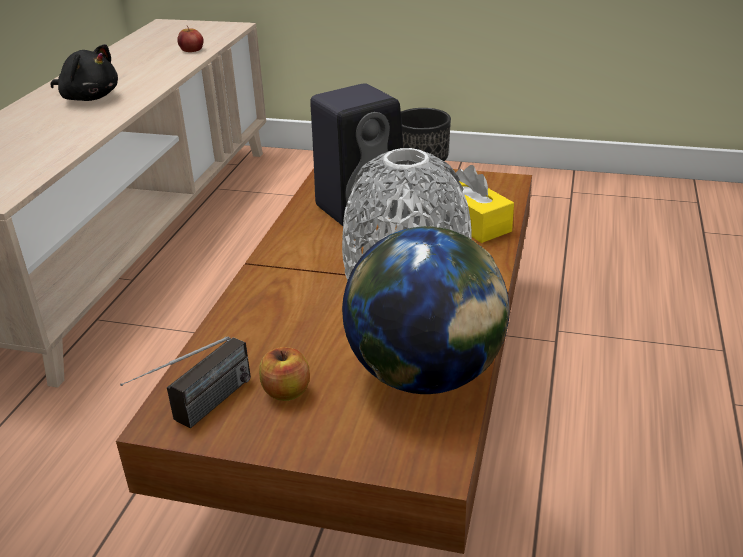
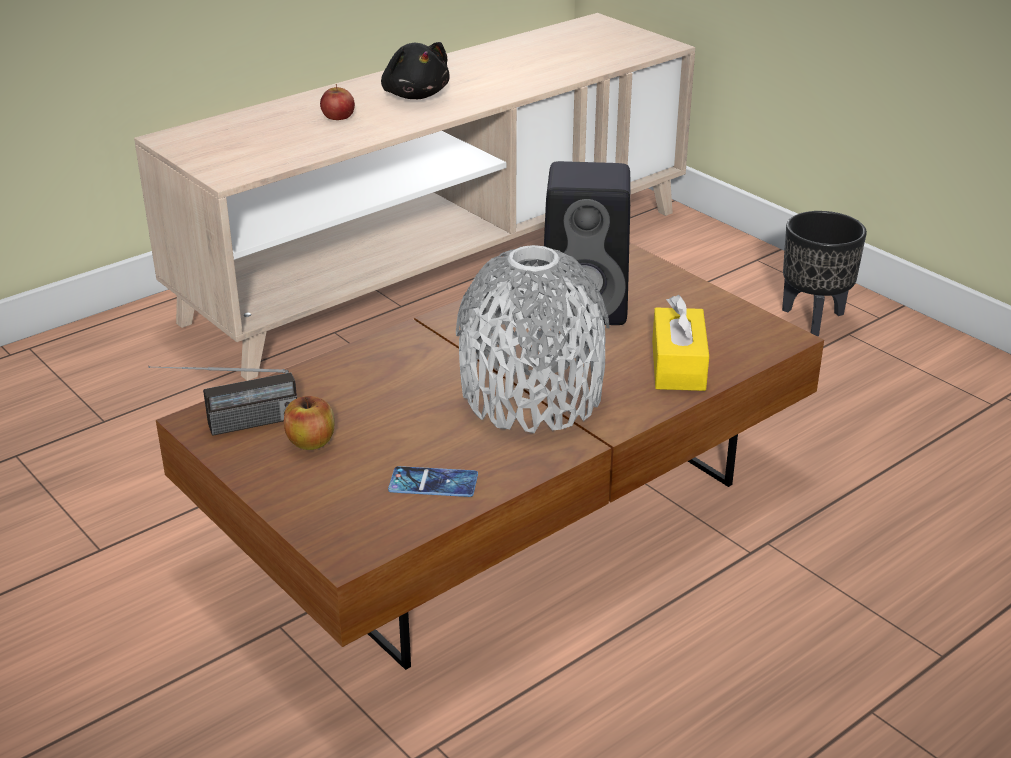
camera: 35 degrees right, 0 degrees up
apple [177,26,204,52] -> apple moved to [320,84,355,120]
globe [342,226,509,394] -> phone [388,466,478,497]

